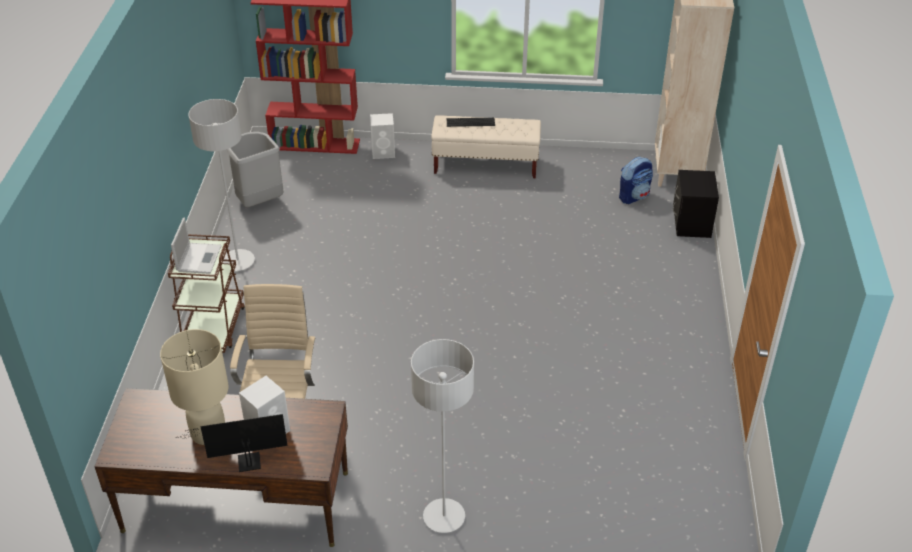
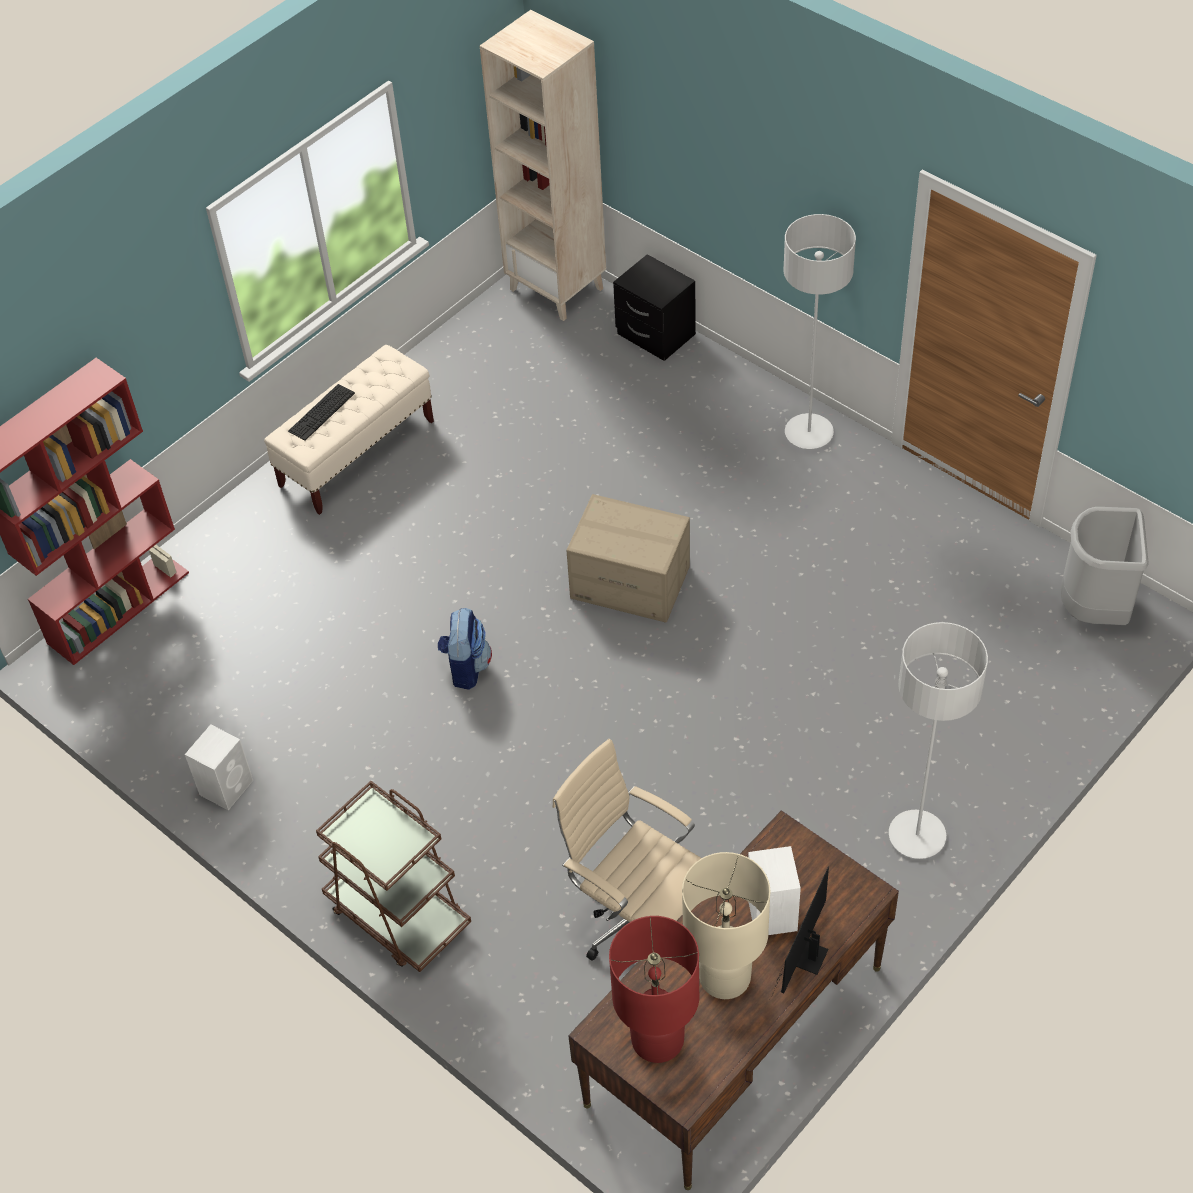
camera: 50 degrees left, 10 degrees up
laptop [171,218,222,274] -> none
grey floor lamp [188,99,255,271] -> grey floor lamp moved to [784,214,856,449]
grey trash can [226,132,284,207] -> grey trash can moved to [1061,507,1148,625]
white speaker [370,113,395,159] -> white speaker moved to [185,724,253,810]
backpack [619,157,653,204] -> backpack moved to [438,608,492,690]
none -> cardboard box [566,494,690,623]
none -> red table lamp [609,916,700,1063]

